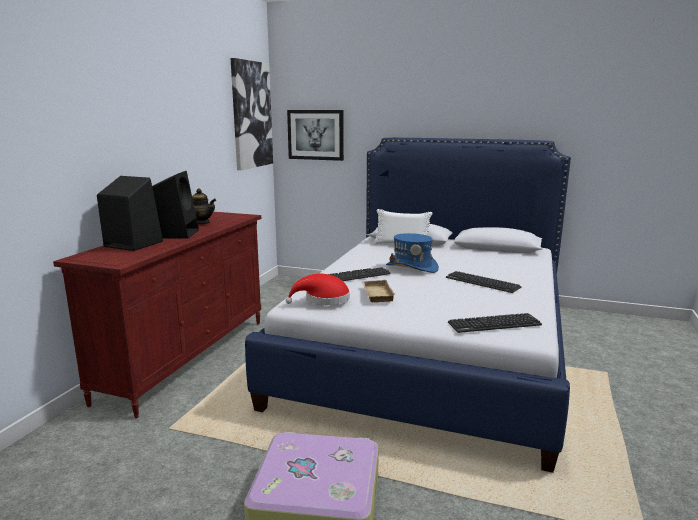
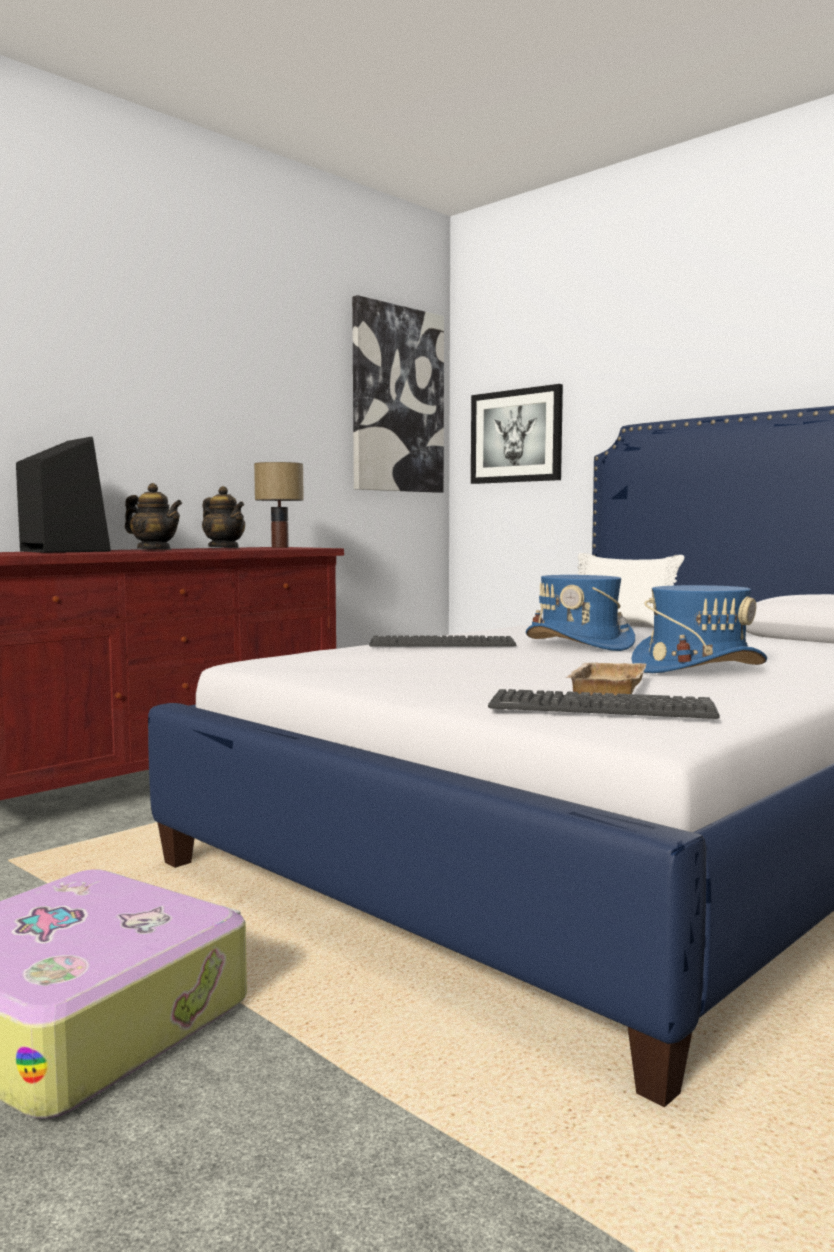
camera: 25 degrees right, 10 degrees down
black speaker [152,171,199,238] -> teapot [125,483,182,550]
red hat [286,274,350,305] -> none
beige tray [361,280,396,302] -> beige tray moved to [565,662,646,696]
keyboard [446,271,521,293] -> blue hat [632,585,767,673]
none -> table lamp [254,462,304,548]

